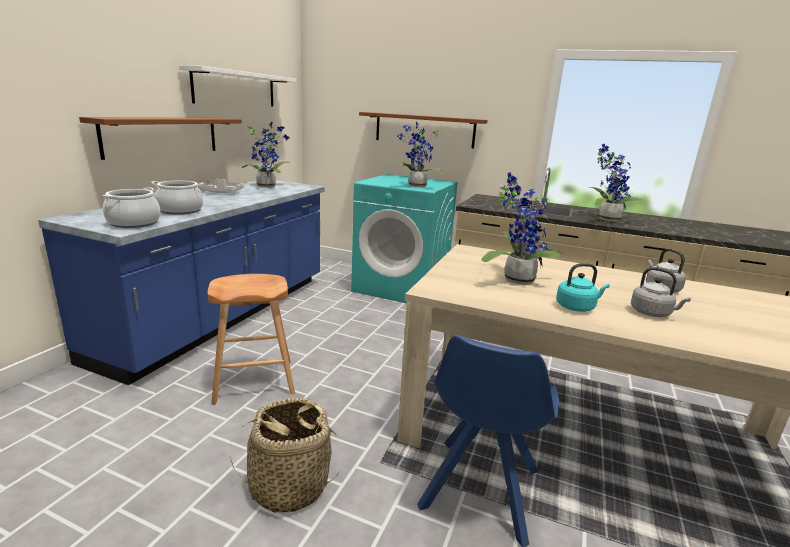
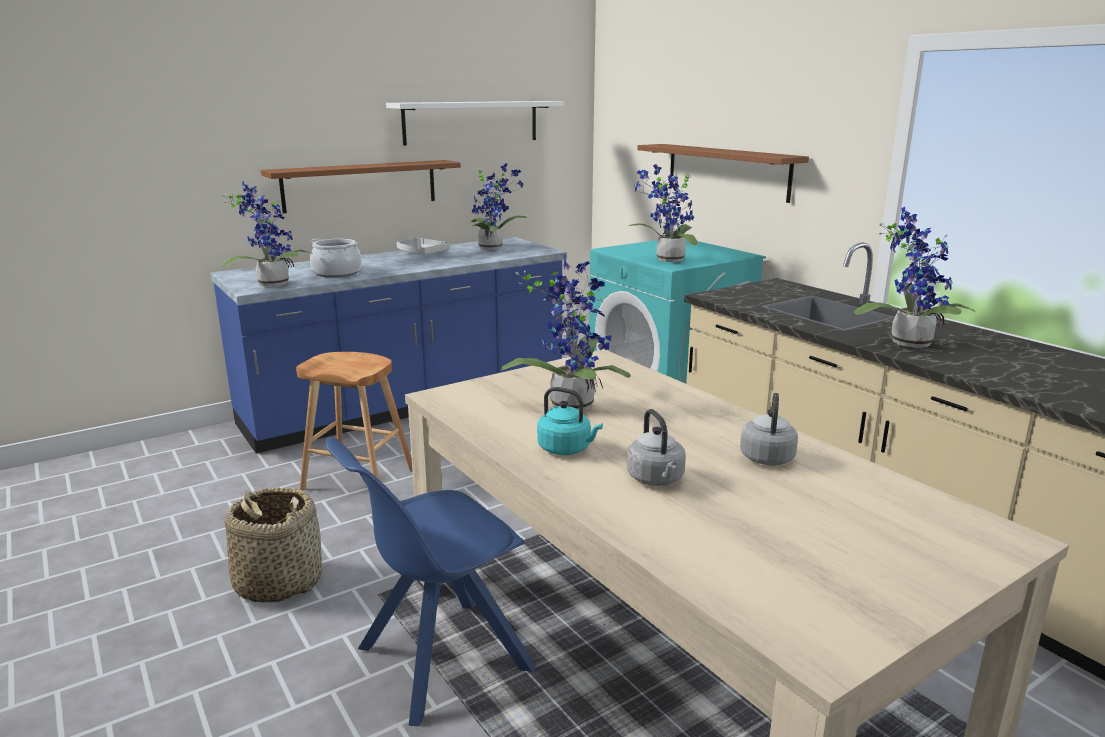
camera: 35 degrees right, 0 degrees up
cooking pot [102,187,160,228] -> potted plant [221,181,312,286]

